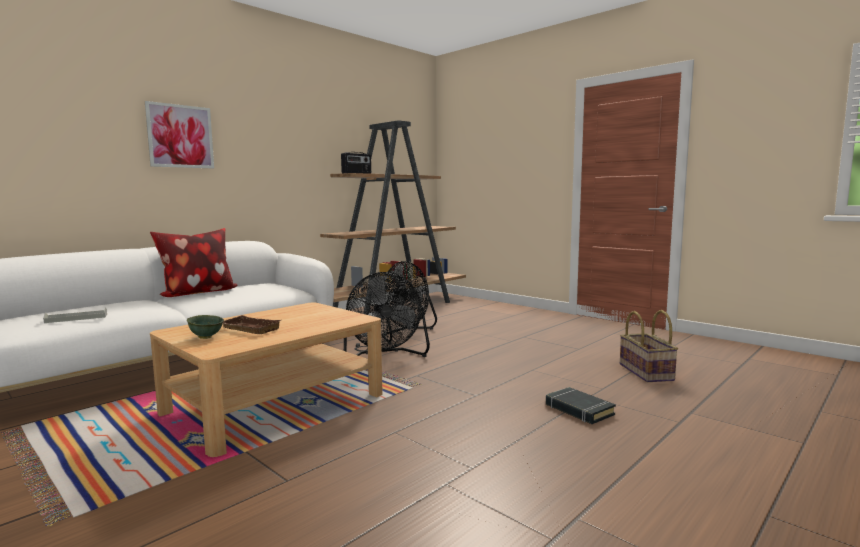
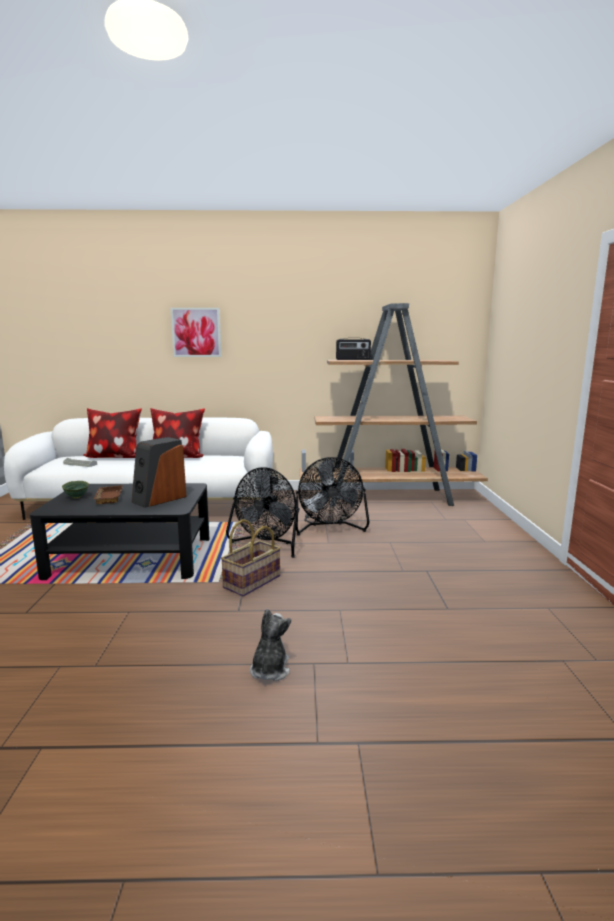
camera: 45 degrees right, 5 degrees up
beige coffee table [150,303,383,457] -> black coffee table [30,483,209,580]
black book [546,387,616,424] -> plush toy [250,609,291,681]
basket [620,310,678,382] -> basket moved to [221,519,281,596]
none -> pillow [83,408,142,458]
none -> speaker [131,437,186,508]

